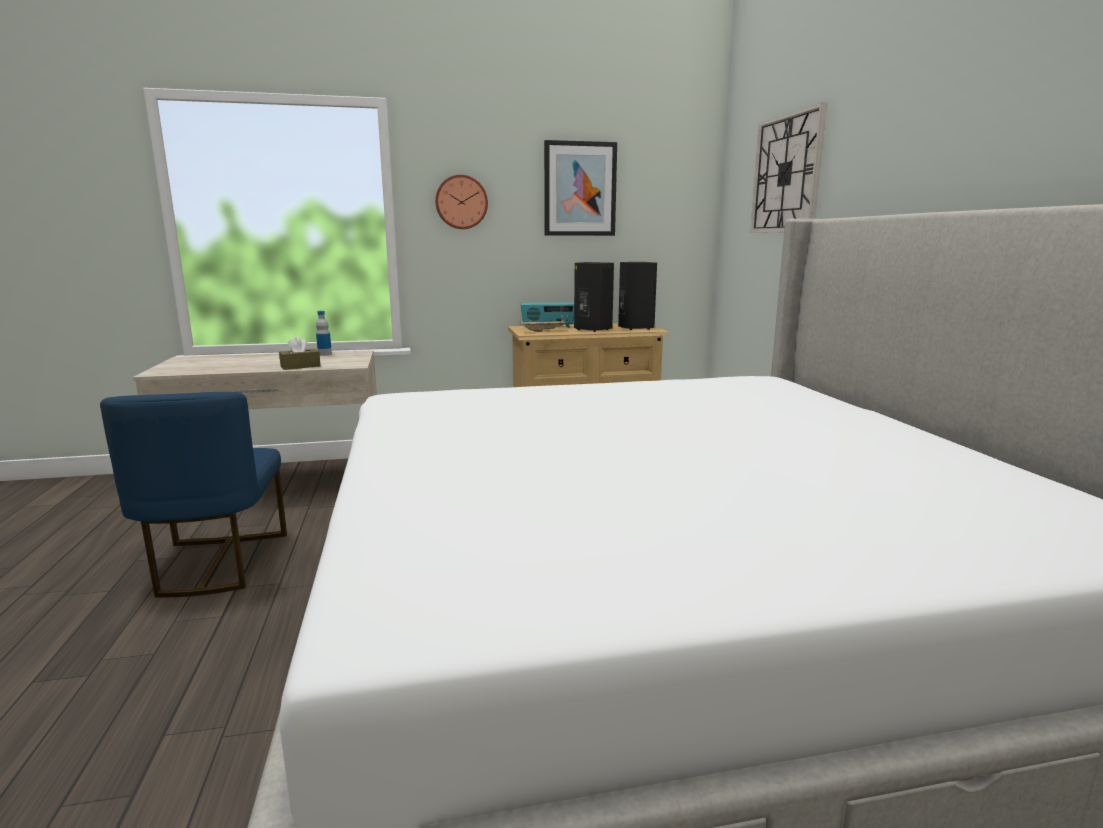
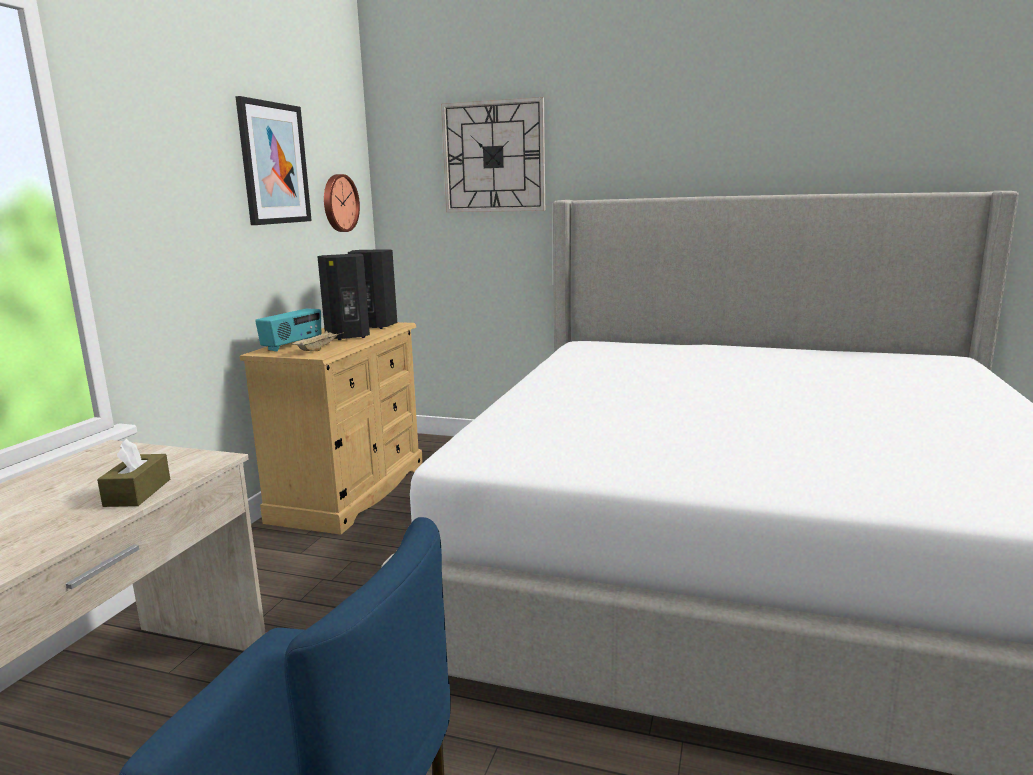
camera: 60 degrees left, 0 degrees up
bottle [316,311,332,356] -> none
wall clock [435,175,488,229] -> wall clock moved to [324,174,360,232]

